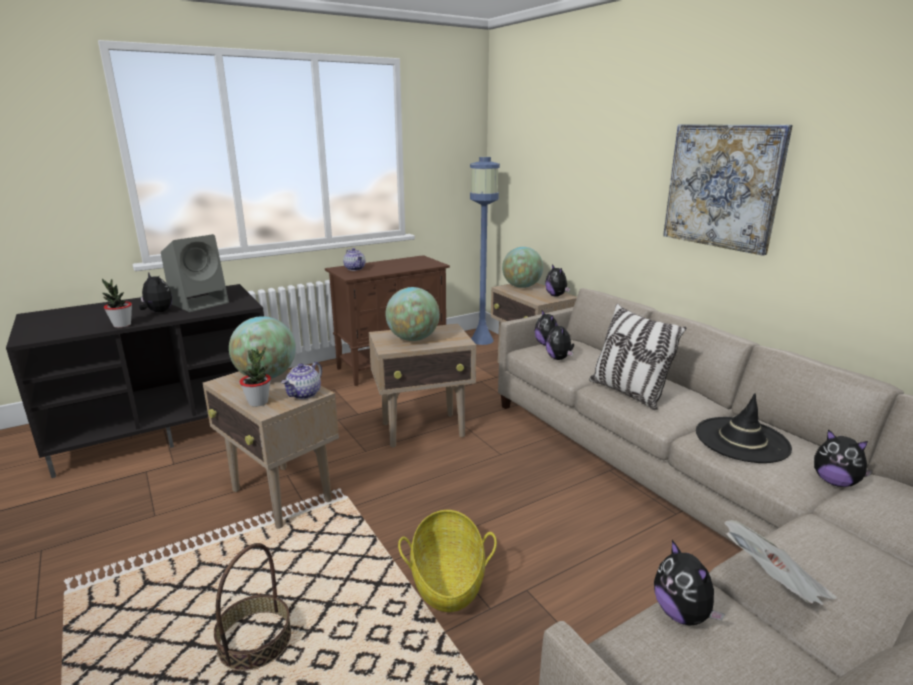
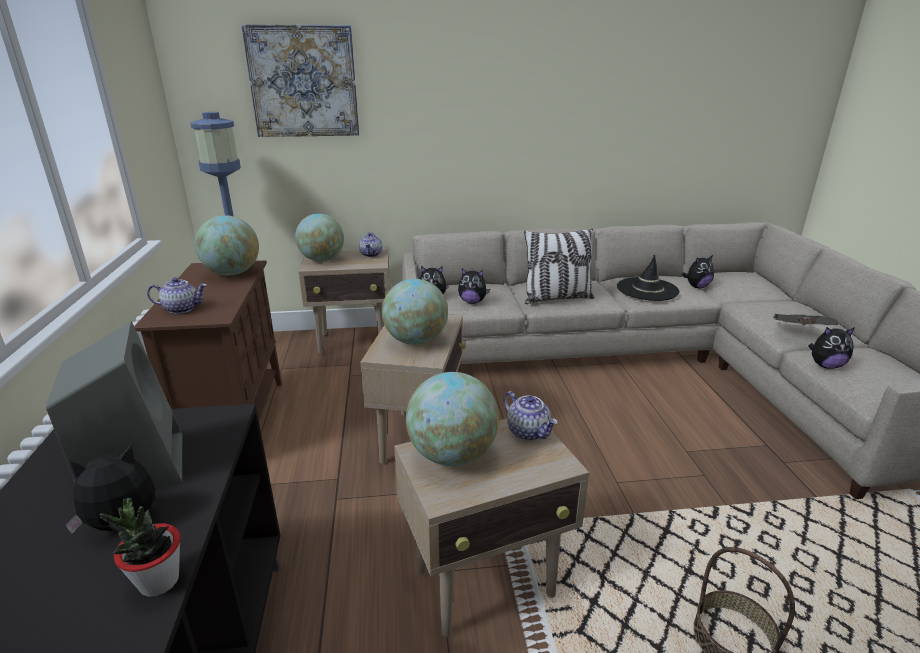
camera: 65 degrees left, 5 degrees up
potted plant [240,347,271,407] -> none
basket [398,510,497,612] -> none
plush toy [545,264,570,297] -> teapot [359,233,383,257]
picture [663,124,793,256] -> picture moved to [241,24,359,137]
none -> globe [195,215,259,275]

